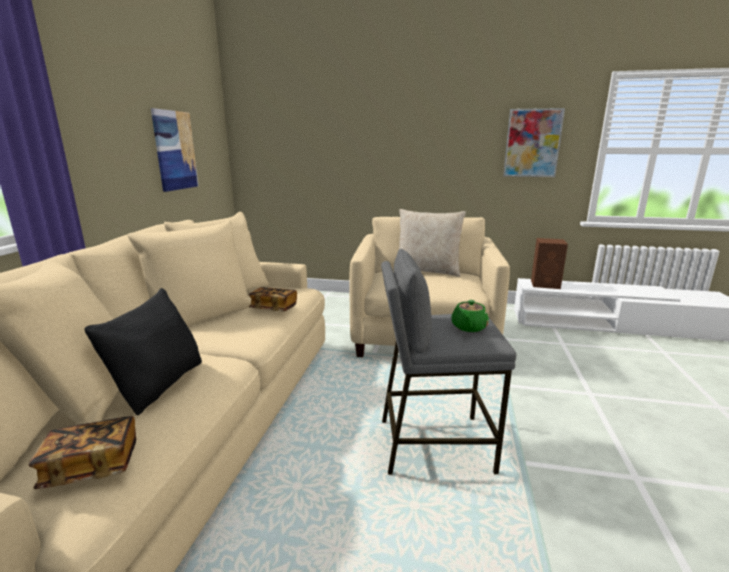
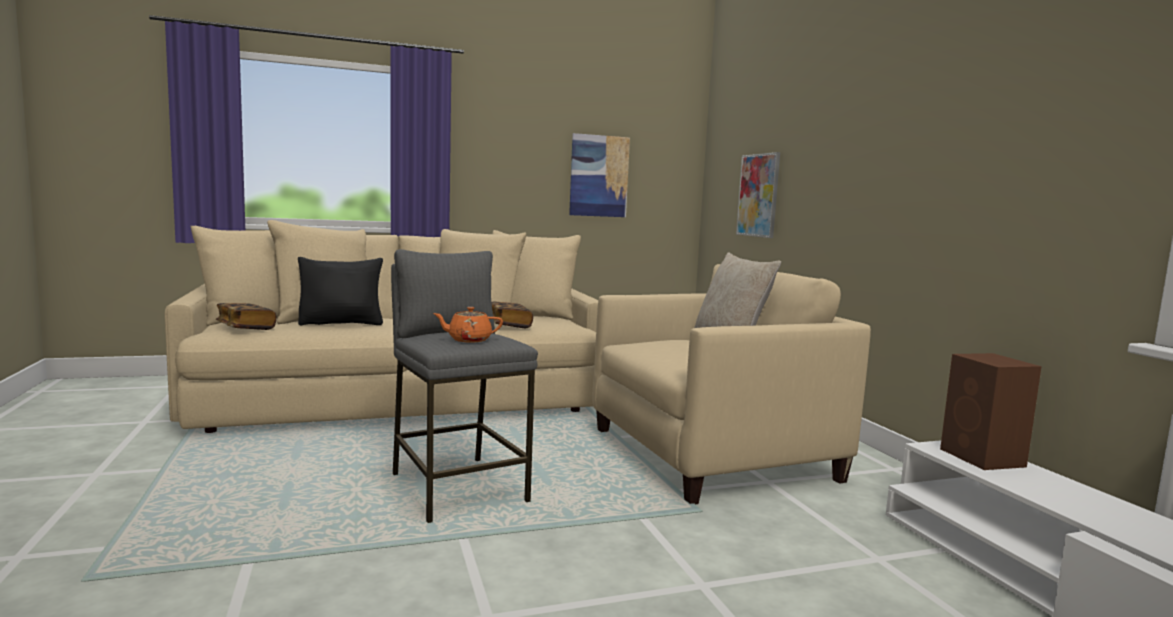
camera: 60 degrees right, 10 degrees down
green teapot [451,300,489,332] -> orange teapot [433,307,503,343]
picture [503,108,565,177] -> picture moved to [736,152,780,238]

